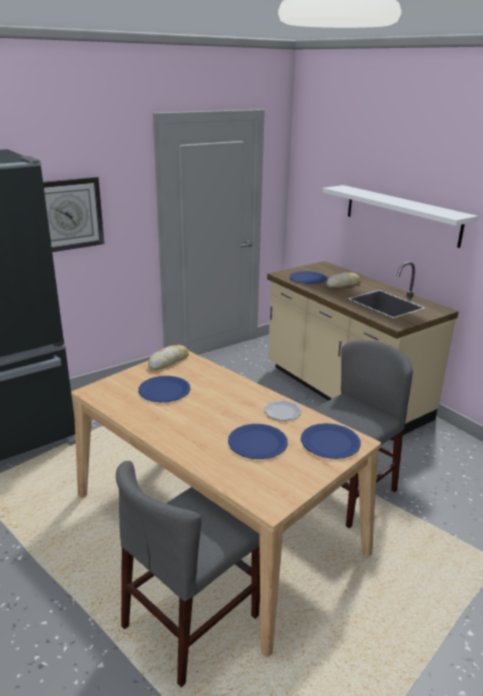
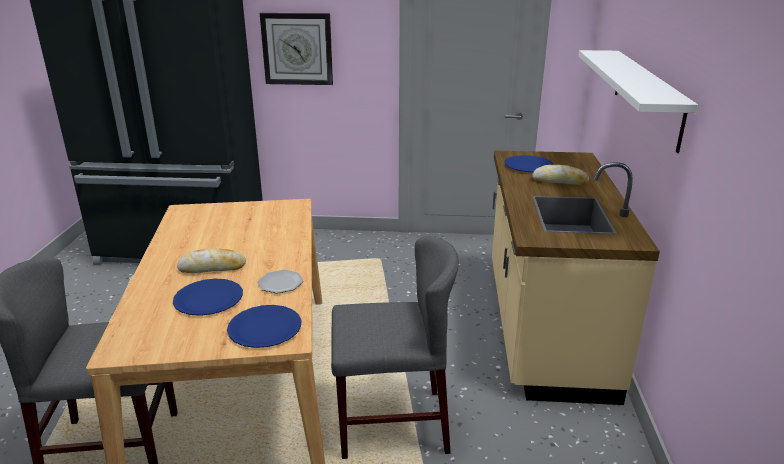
camera: 40 degrees right, 0 degrees up
blue plate [138,376,190,402] -> none
bread [148,345,189,370] -> bread moved to [177,248,246,273]

